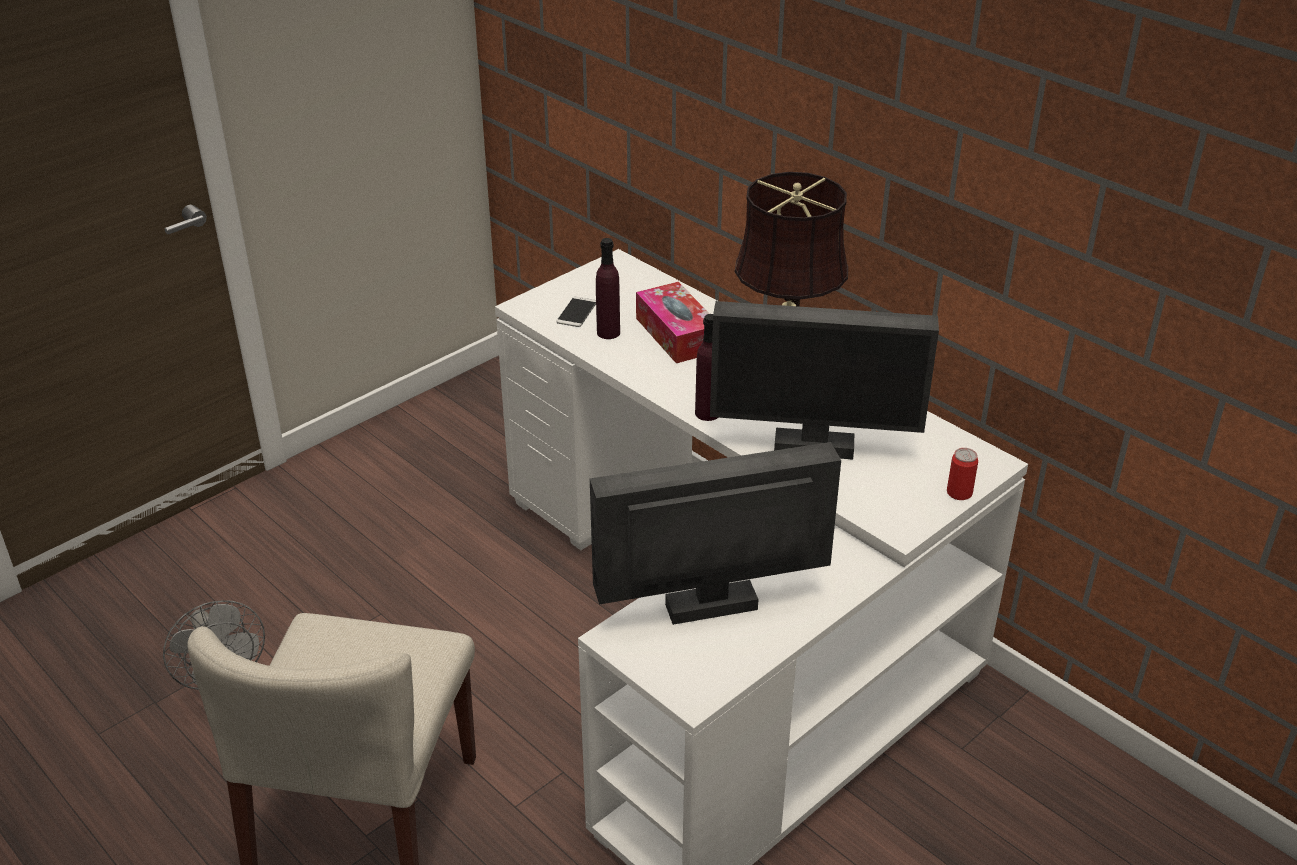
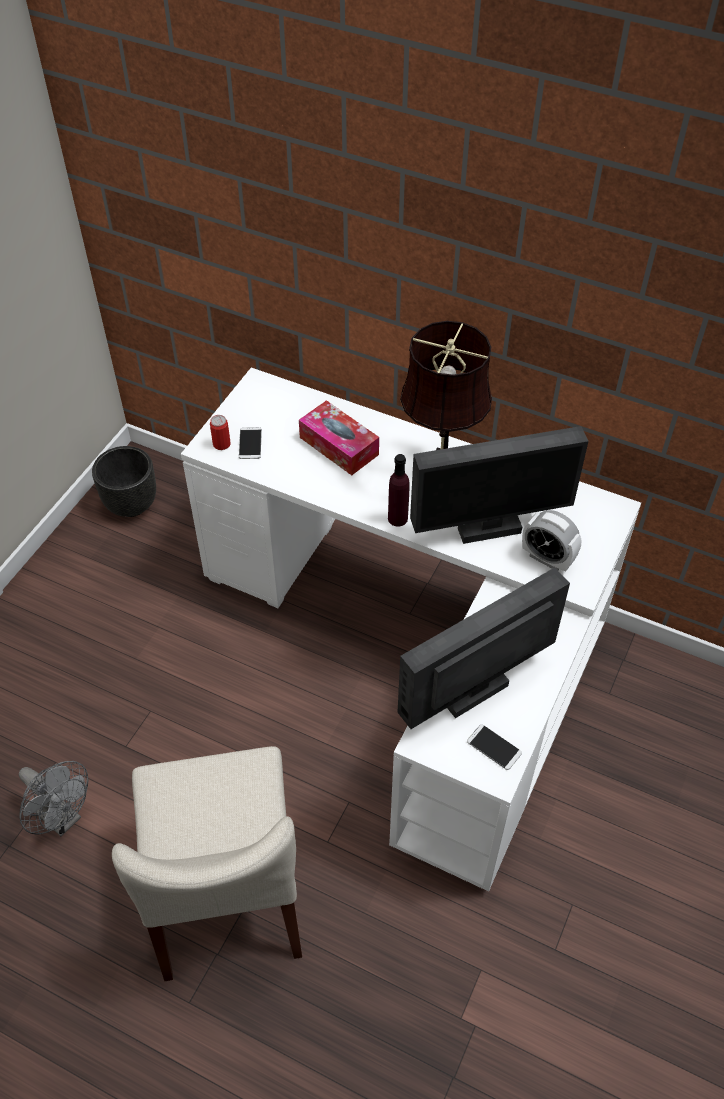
camera: 20 degrees left, 15 degrees up
purple bottle [596,238,620,339] -> none
can [947,448,978,500] -> can moved to [210,415,231,450]
none -> black planter [92,446,156,517]
none -> phone [467,725,522,770]
none -> alarm clock [522,510,581,571]

